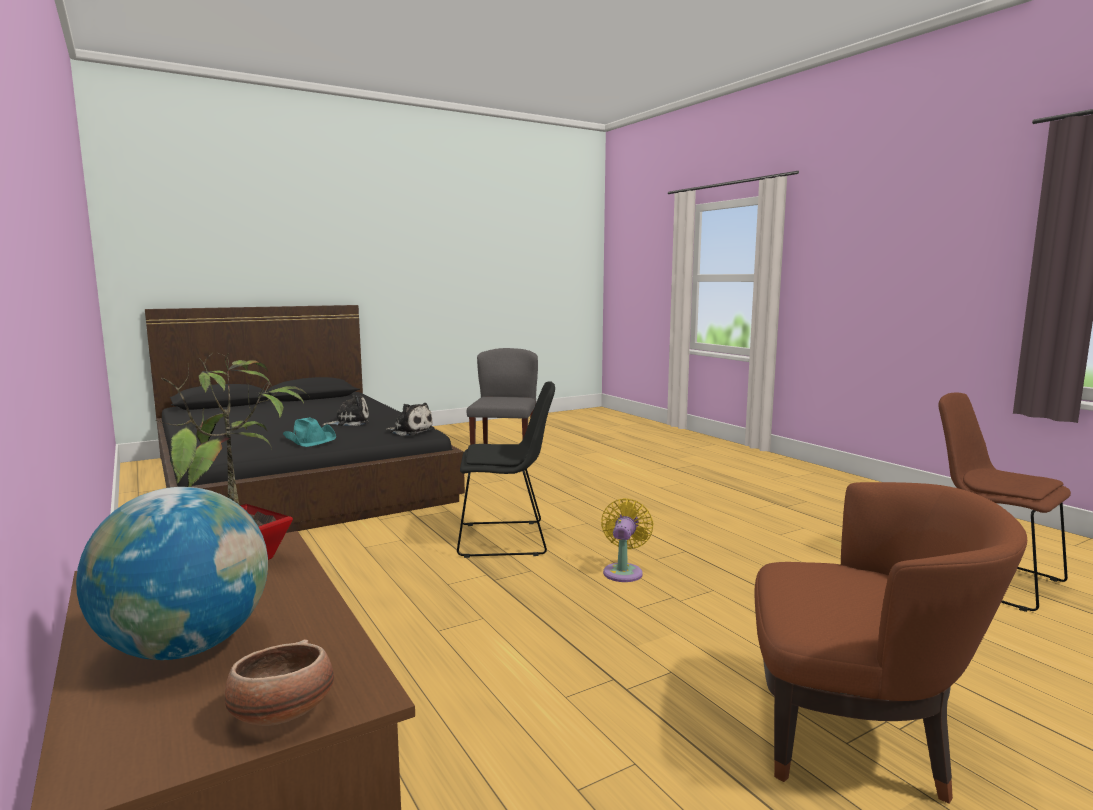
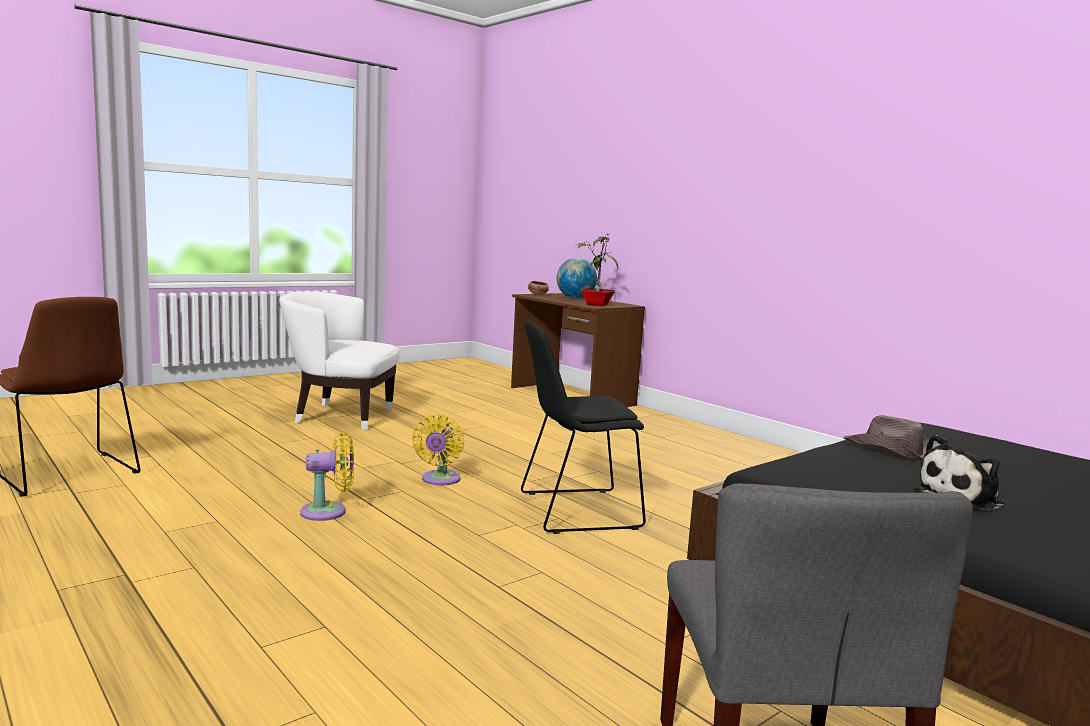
camera: 170 degrees right, 0 degrees up
turquoise hat [283,417,336,447] -> brown hat [843,415,929,460]
plush toy [387,403,434,436] -> none
brown armchair [754,482,1027,804] -> white armchair [279,292,400,430]
none -> yellow fan [300,432,354,521]

